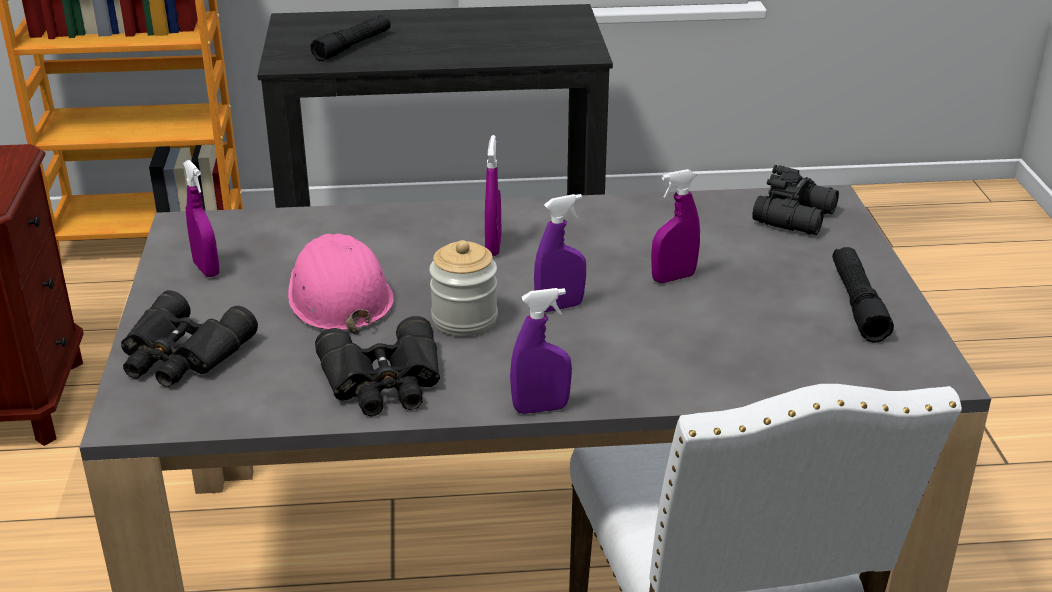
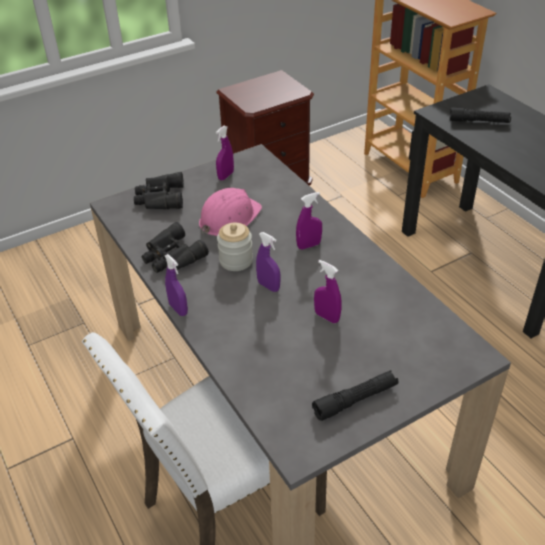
camera: 65 degrees right, 10 degrees up
black binoculars [752,165,839,235] -> none

